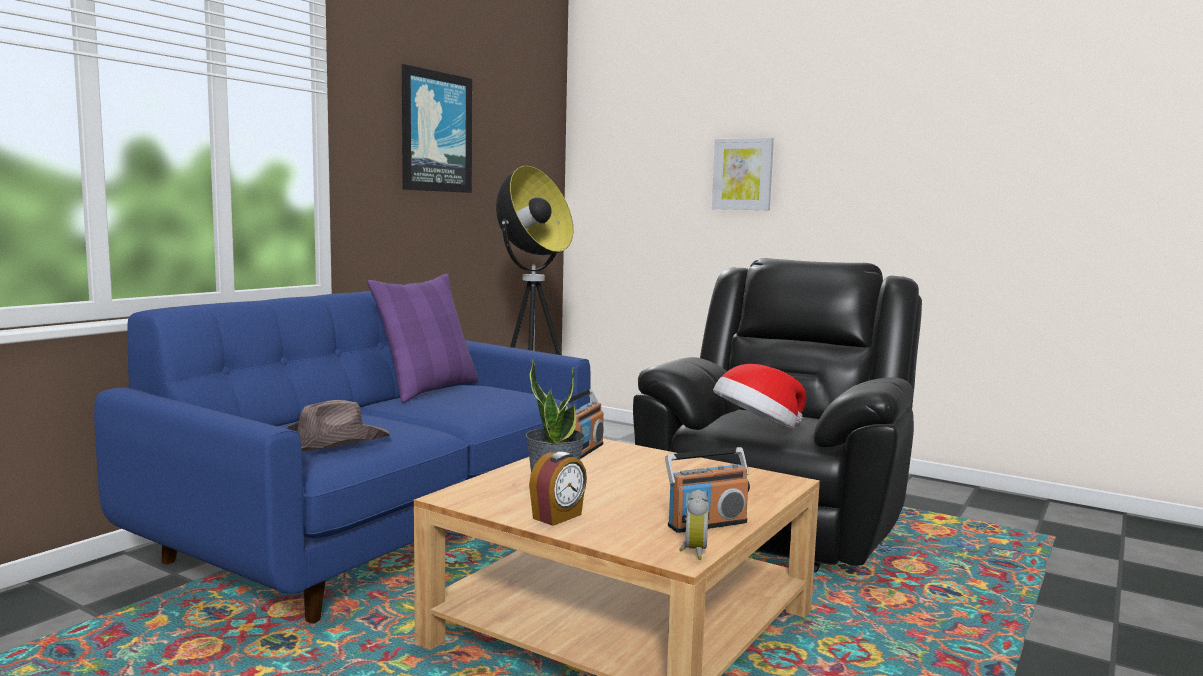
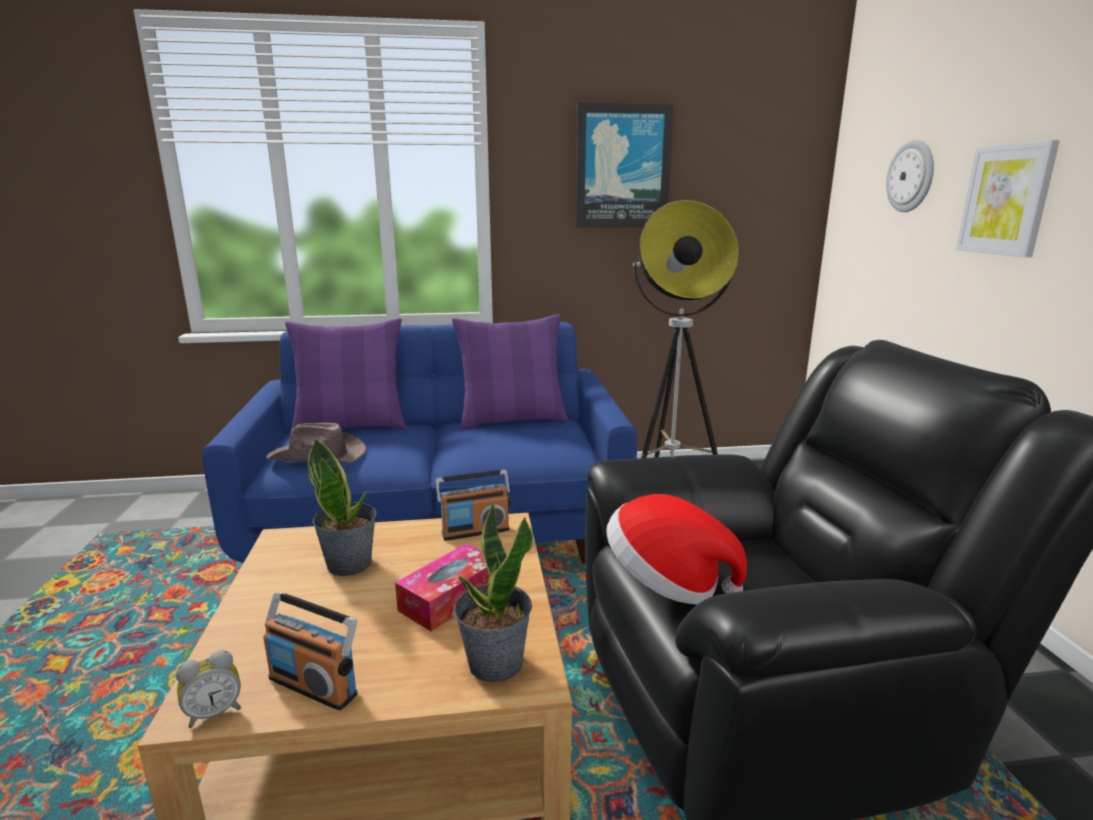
camera: 50 degrees right, 10 degrees up
alarm clock [529,452,587,526] -> none
none -> purple pillow [285,318,406,434]
none -> tissue box [395,543,489,632]
none -> potted plant [454,503,534,682]
none -> wall clock [886,140,934,212]

